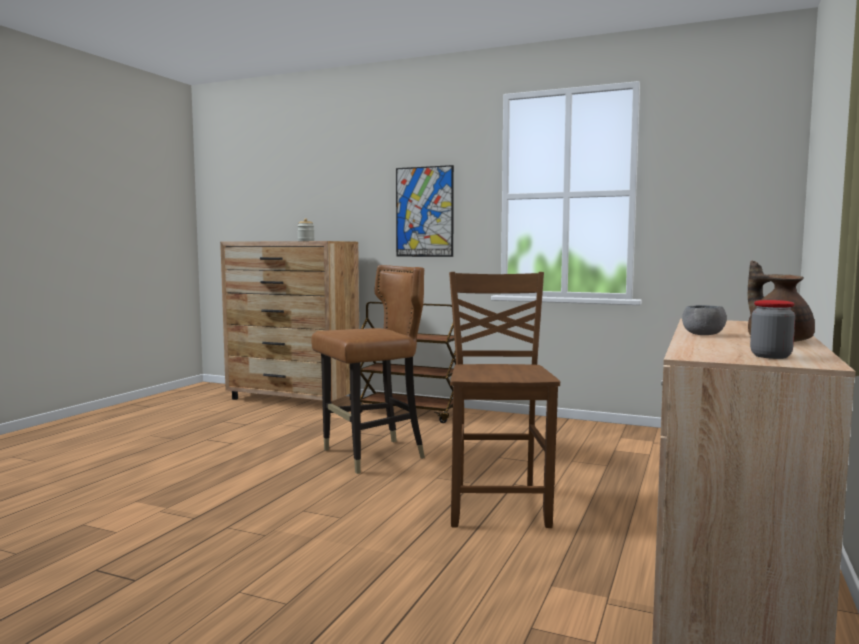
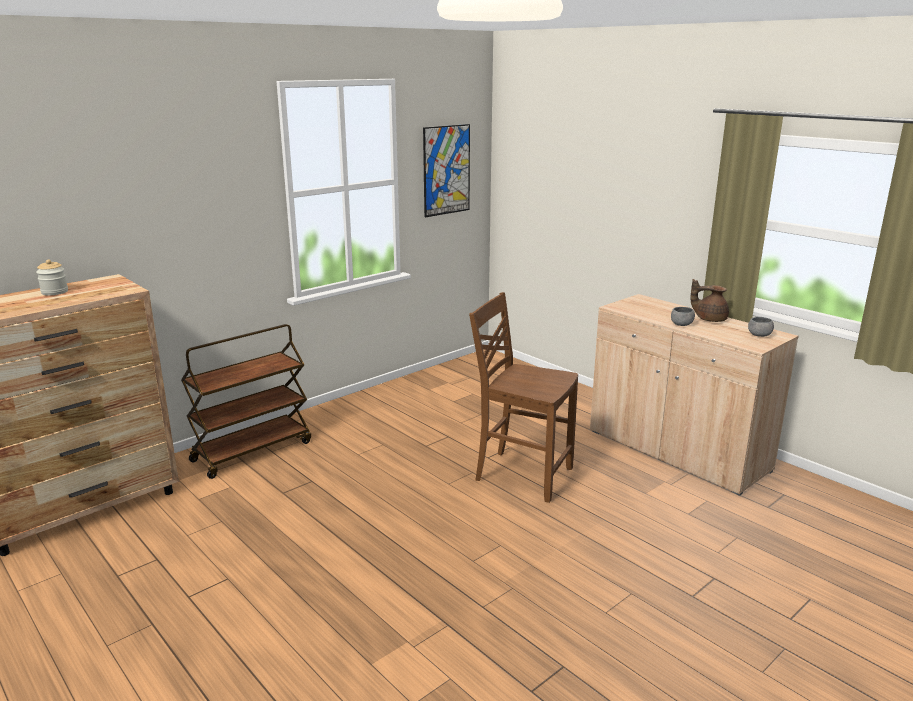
camera: 65 degrees left, 15 degrees up
brown chair [311,265,425,474] -> none
picture [396,165,454,257] -> picture moved to [423,124,470,217]
jar [750,300,795,359] -> grey bowl [748,317,774,337]

